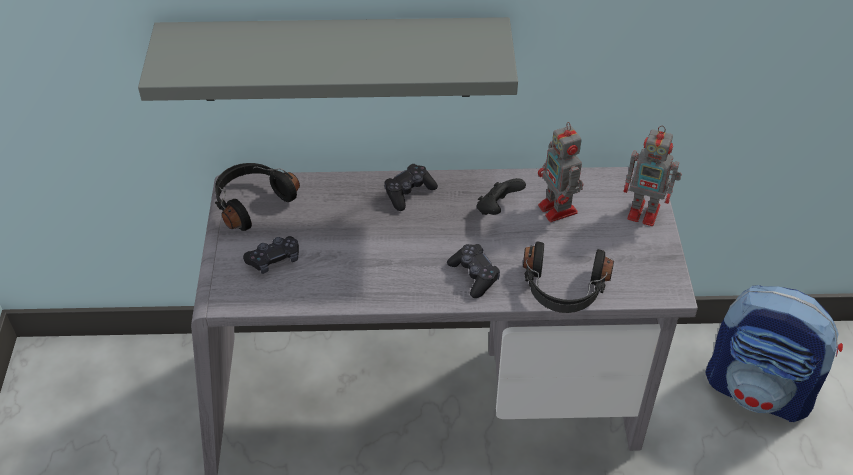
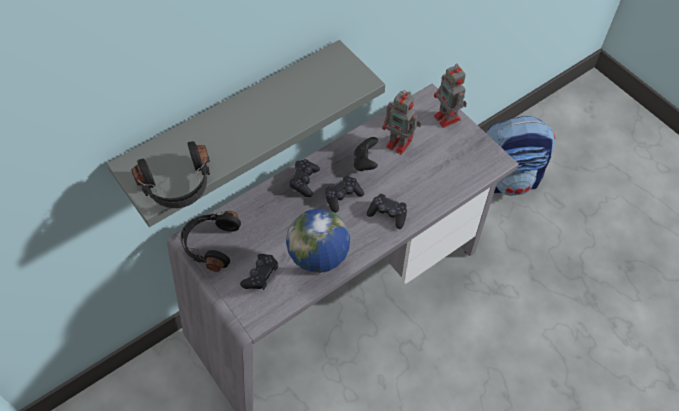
camera: 35 degrees left, 10 degrees up
black headphones [523,242,614,313] -> black headphones moved to [131,141,210,208]
toy robot [623,125,682,226] -> toy robot turned 75 degrees clockwise [434,64,467,128]
none -> globe [286,209,350,274]
none -> black game controller [325,176,364,213]

